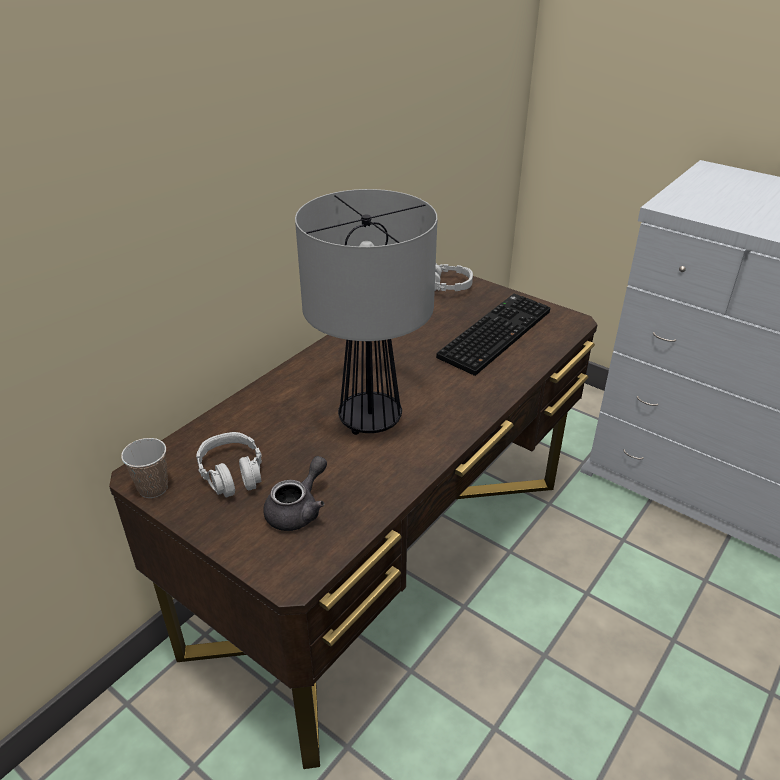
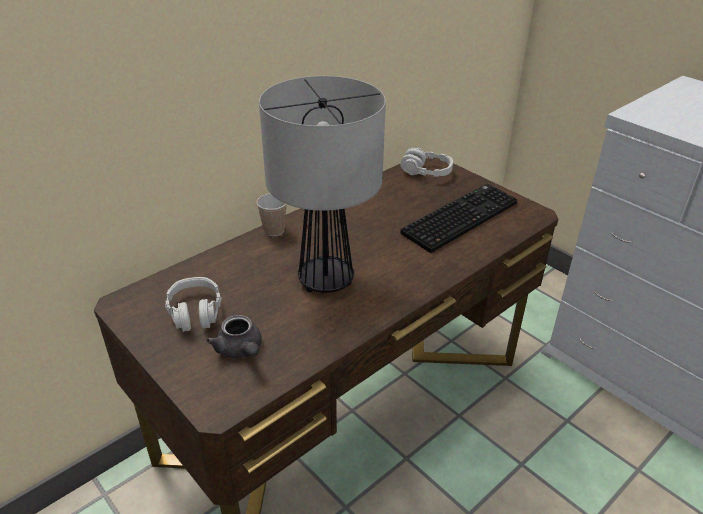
camera: 10 degrees right, 0 degrees up
cup [121,438,168,498] -> cup moved to [256,193,287,236]
grey teapot [263,456,327,531] -> grey teapot turned 105 degrees clockwise [206,315,262,359]

